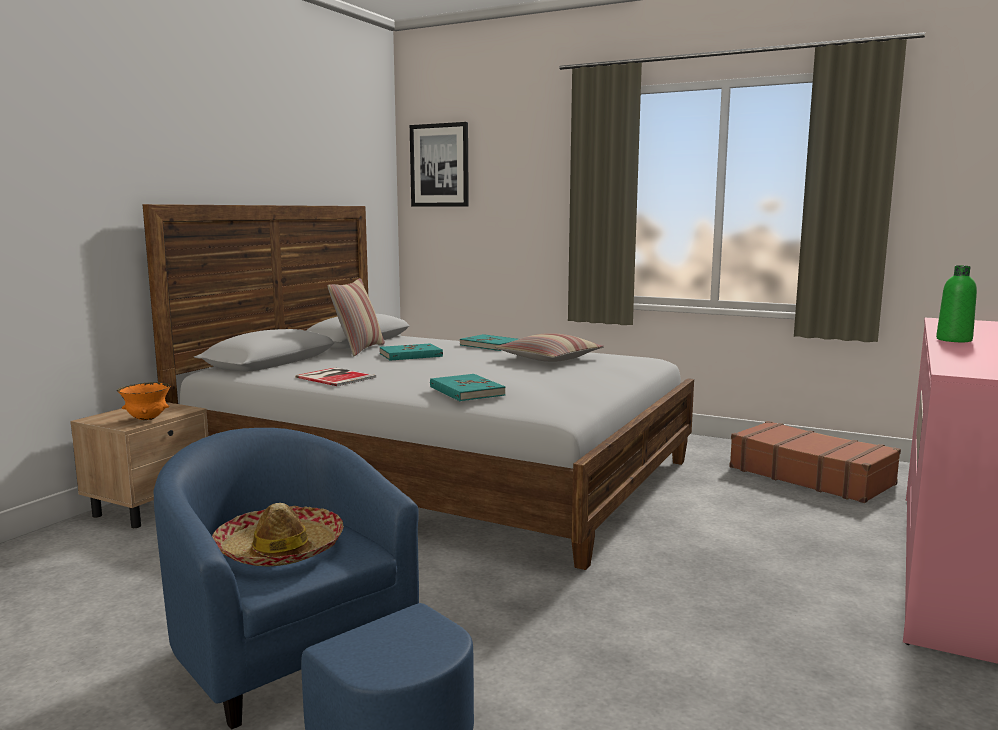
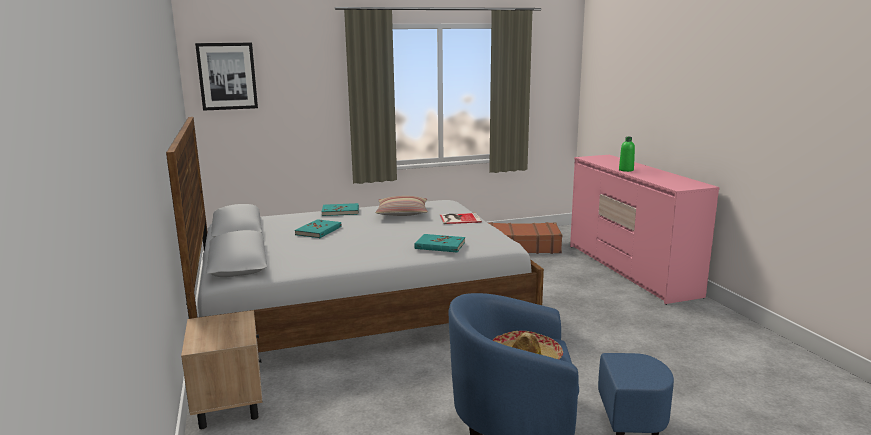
camera: 45 degrees left, 5 degrees up
orange bowl [117,382,171,420] -> none
book [295,368,376,386] -> book moved to [440,213,482,224]
pillow [328,278,385,356] -> none

